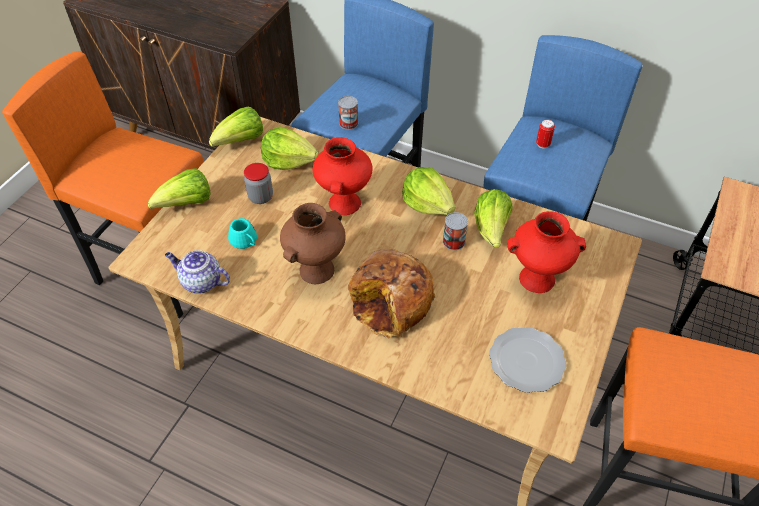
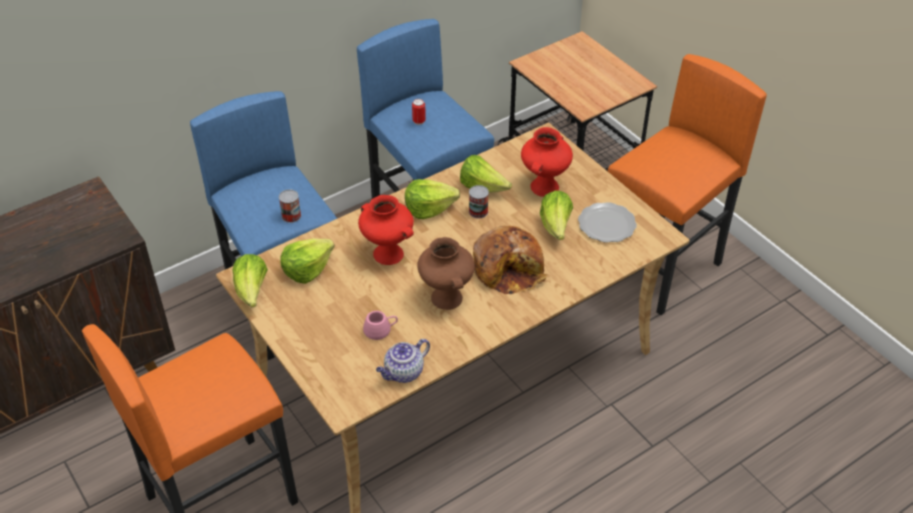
camera: 60 degrees left, 5 degrees down
lettuce [148,168,211,209] -> lettuce moved to [540,190,573,240]
turquoise mug [228,218,257,249] -> pink mug [363,311,398,340]
jar [244,163,273,204] -> none

